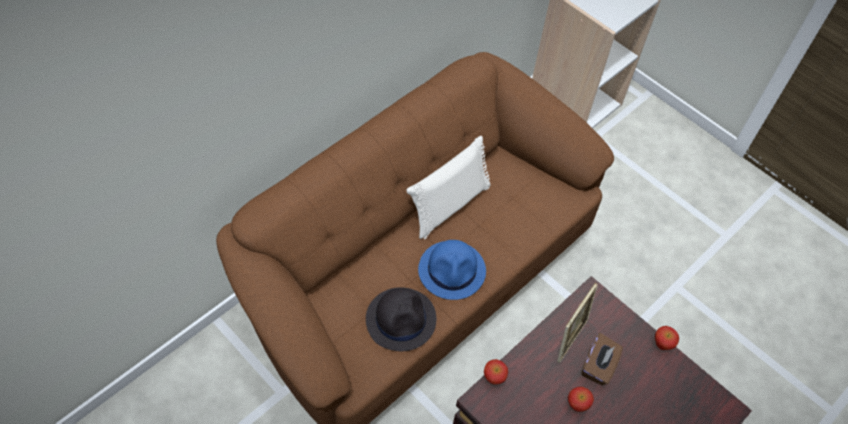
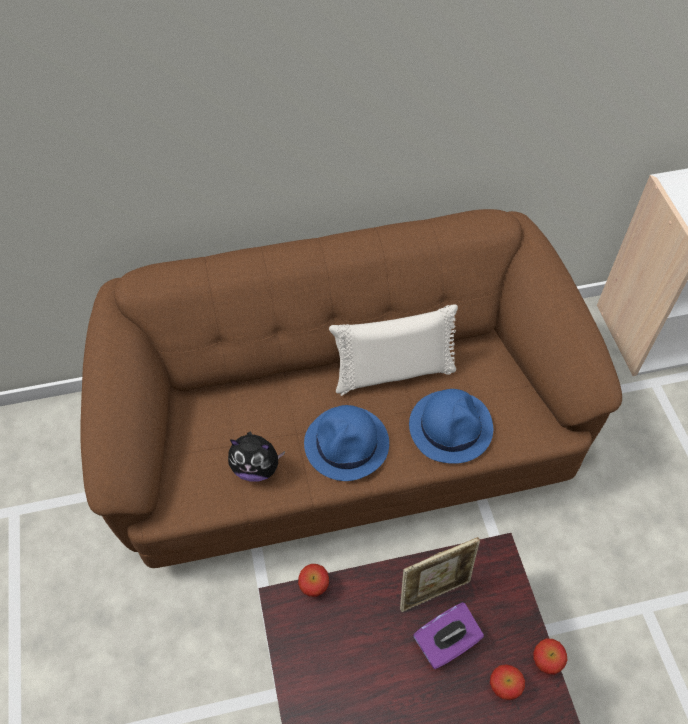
camera: 35 degrees right, 0 degrees up
black hat [366,287,436,351] -> plush toy [228,431,285,482]
apple [568,387,594,412] -> apple moved to [490,664,525,700]
brown tissue box [582,333,623,385] -> purple tissue box [413,602,484,669]
none -> blue hat [409,389,493,464]

